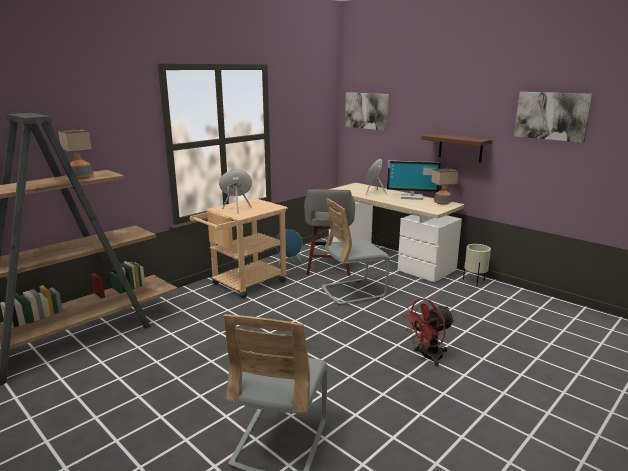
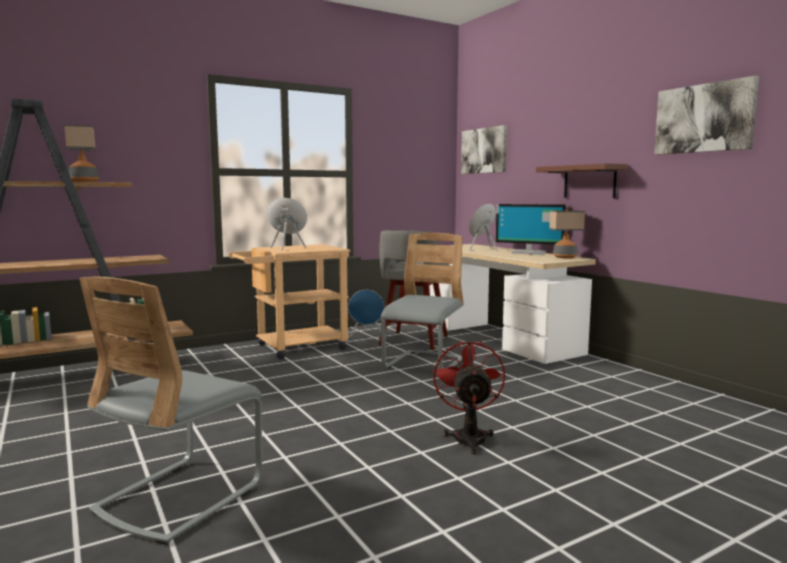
camera: 15 degrees right, 10 degrees down
grey chair [322,198,391,306] -> grey chair turned 120 degrees clockwise [381,233,464,369]
red fan [403,298,455,367] -> red fan turned 105 degrees clockwise [433,340,505,454]
beige planter [463,244,491,287] -> none

